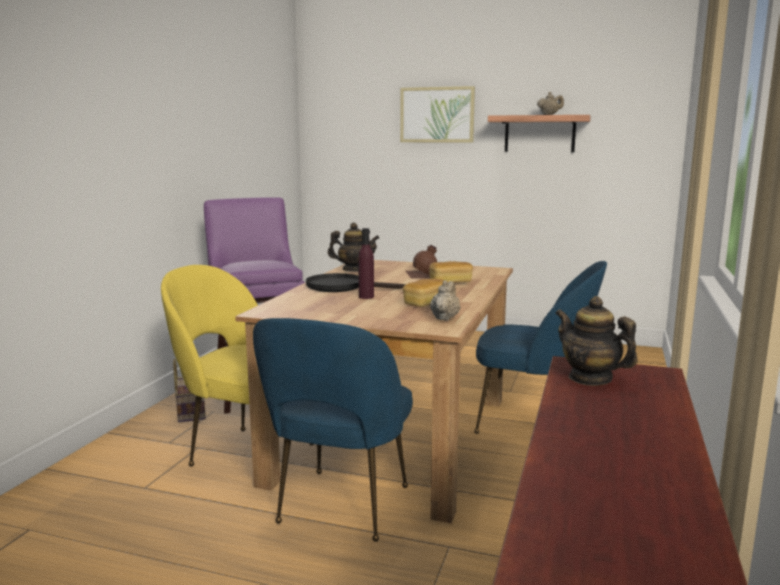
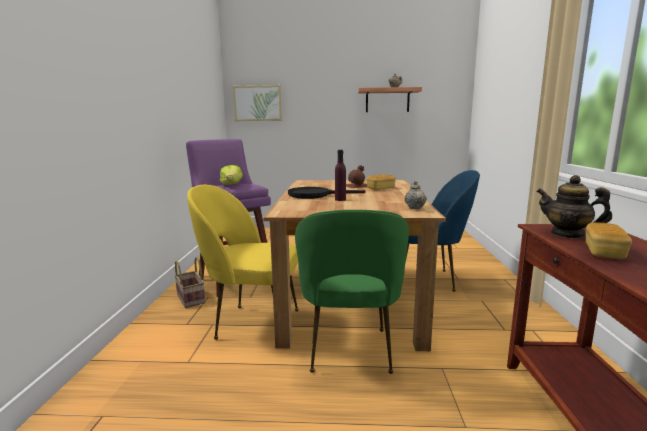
camera: 15 degrees left, 0 degrees up
blue chair [253,318,413,542] -> green chair [295,210,409,374]
teapot [328,223,380,271] -> none
picture [400,86,475,143] -> picture moved to [233,85,282,121]
bread [403,279,444,307] -> bread moved to [586,222,632,259]
none -> lettuce [220,165,243,185]

